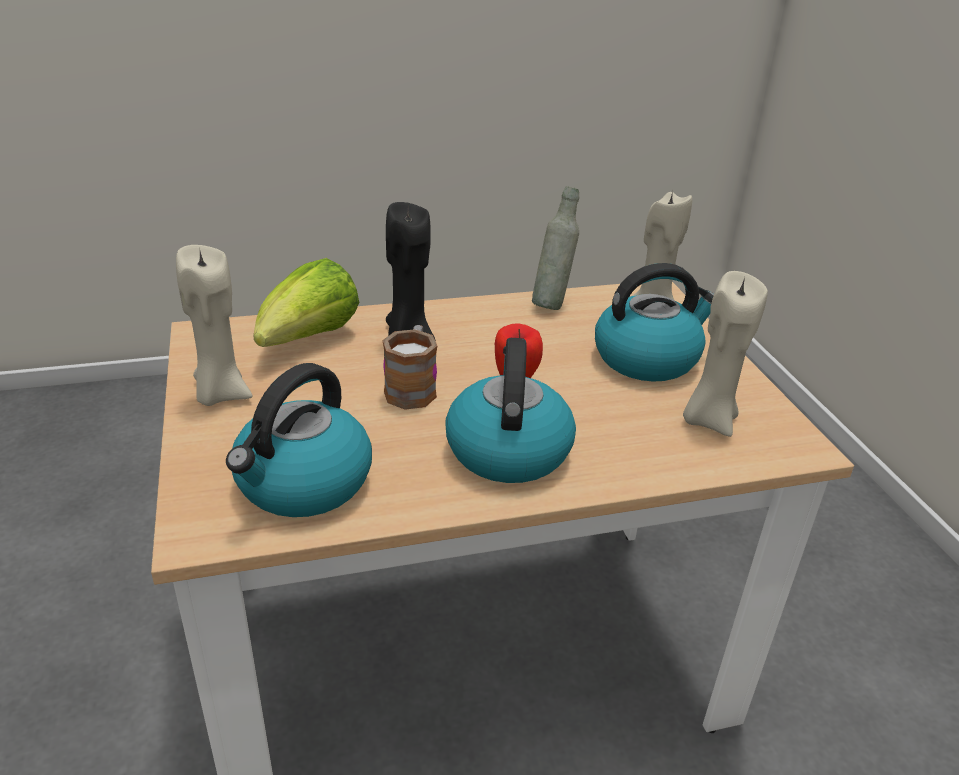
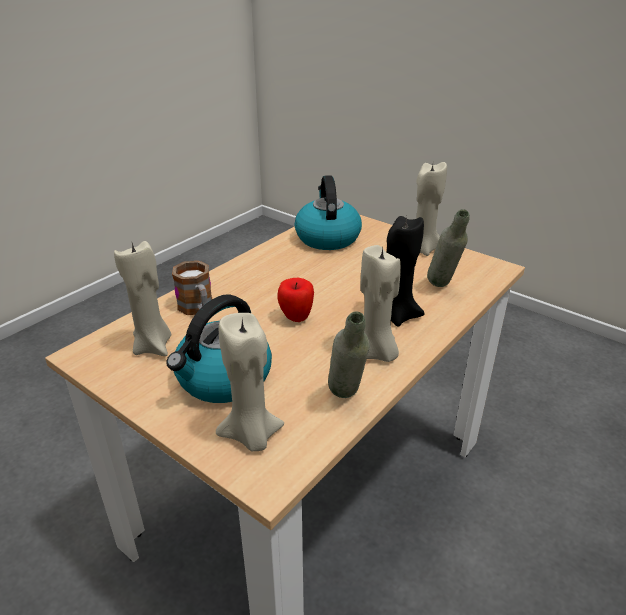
camera: 145 degrees right, 0 degrees up
lettuce [253,258,360,347] -> grey bottle [427,209,470,287]
mug [383,325,437,410] -> mug moved to [172,261,212,315]
kettle [445,338,576,483] -> none
none -> beige candle [360,245,401,362]

